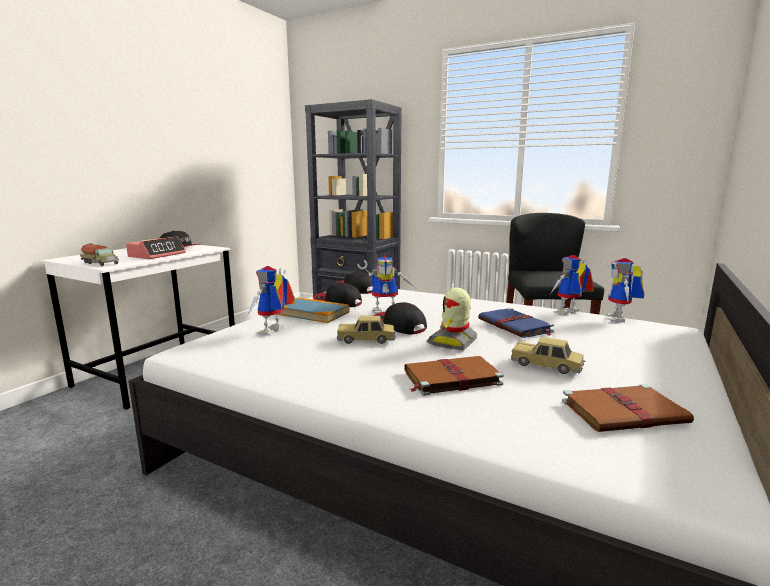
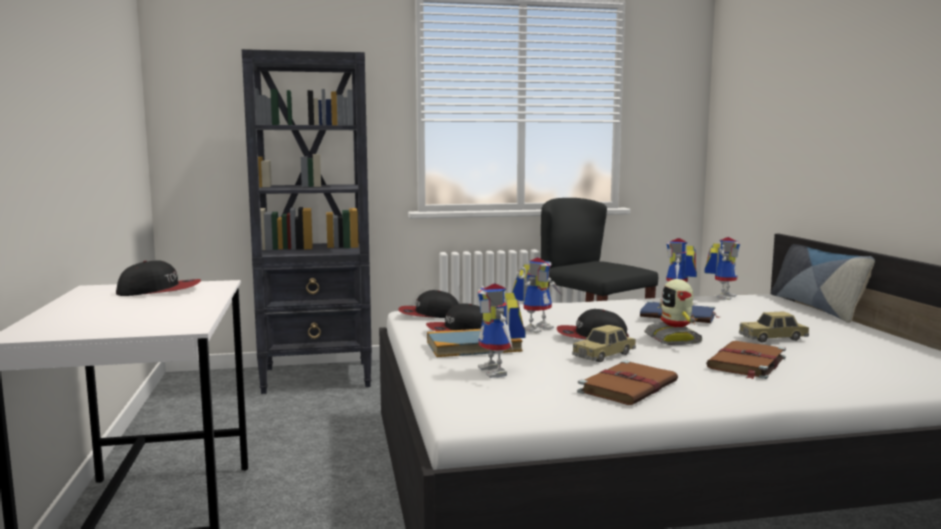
camera: 40 degrees left, 5 degrees down
toy truck [80,243,119,267] -> none
alarm clock [126,236,186,259] -> none
brown book [562,384,694,432] -> brown book moved to [577,360,678,405]
toy robot [606,258,644,322] -> toy robot turned 120 degrees counterclockwise [704,237,740,300]
none -> pillow [771,244,875,323]

